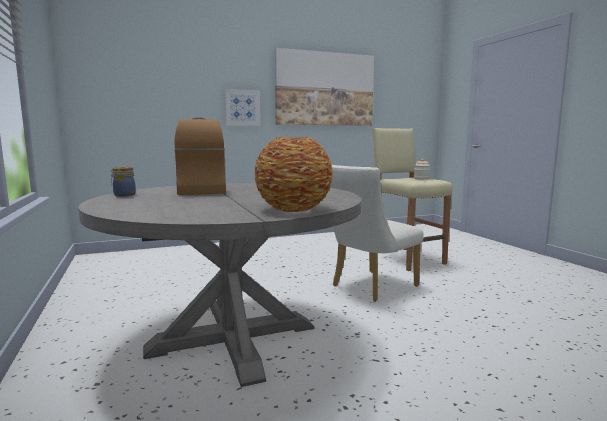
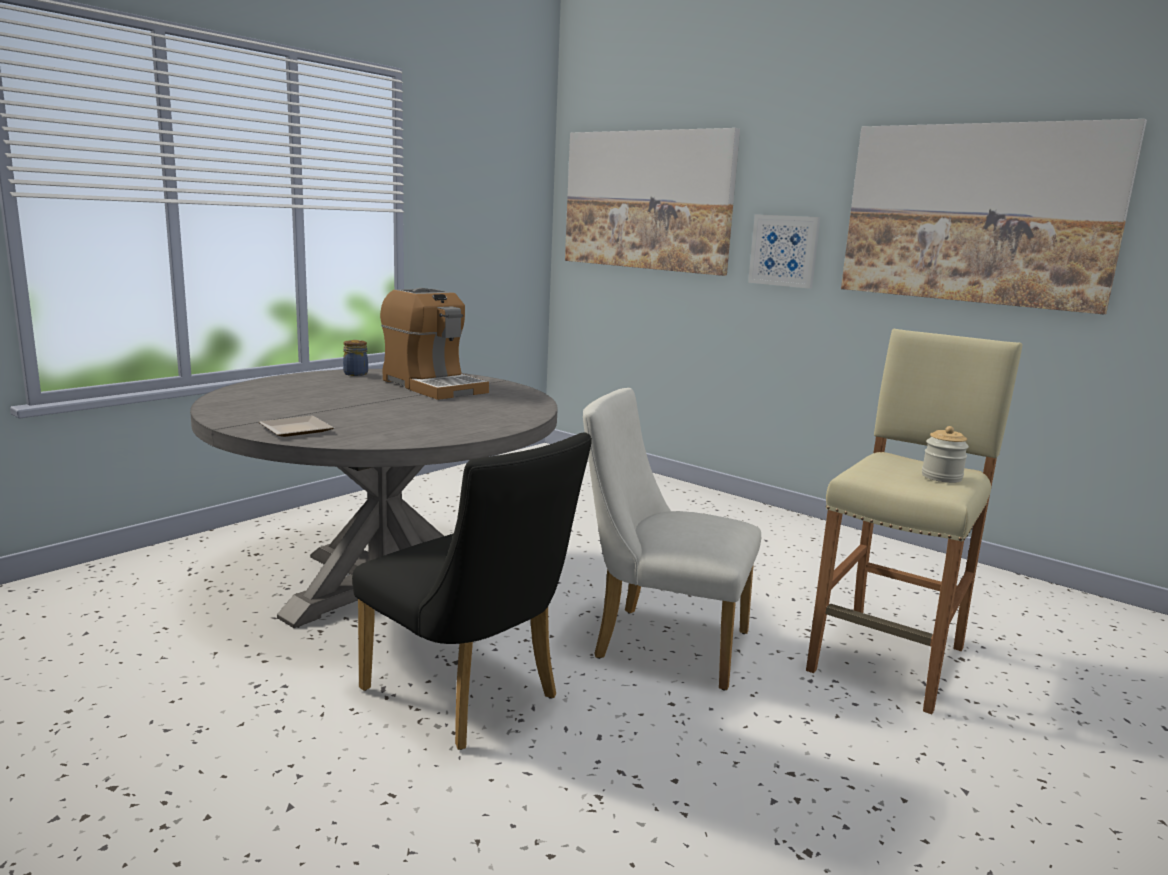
camera: 60 degrees right, 5 degrees up
coffee machine [174,118,226,195] -> coffee machine turned 90 degrees clockwise [380,288,489,400]
vase [254,137,333,212] -> plate [259,416,334,437]
none -> black chair [352,433,592,750]
none -> picture [565,128,740,276]

